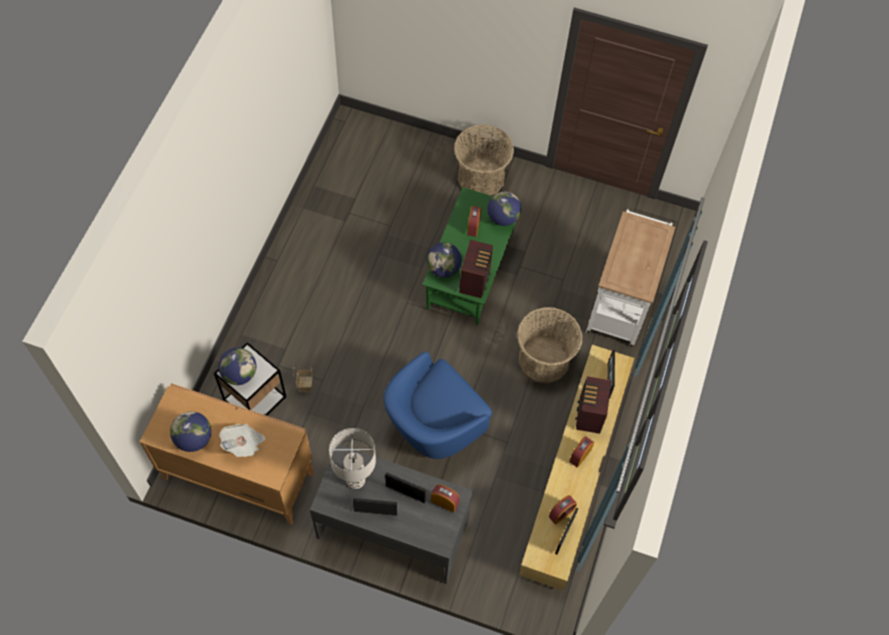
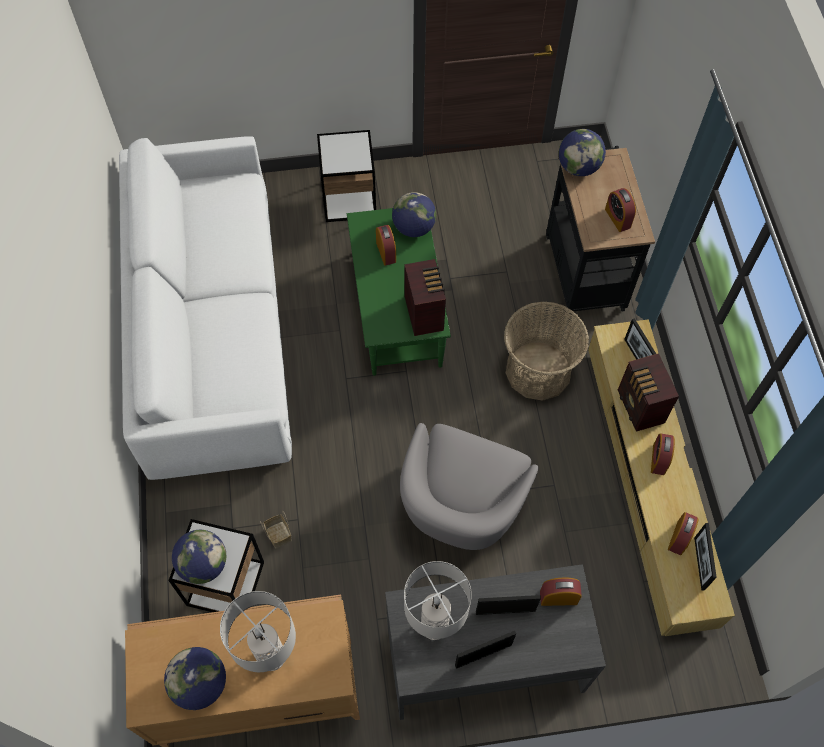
camera: 25 degrees left, 0 degrees up
newspaper [219,423,266,457] -> white table lamp [220,591,296,672]
blue armchair [383,351,492,459] -> grey armchair [400,423,539,550]
globe [427,242,462,278] -> globe moved to [559,129,606,176]
basket [454,124,514,196] -> side table [317,130,376,222]
white cart [586,209,675,347] -> black cart [546,146,655,318]
none -> white sofa [119,136,292,480]
none -> alarm clock [605,188,636,232]

